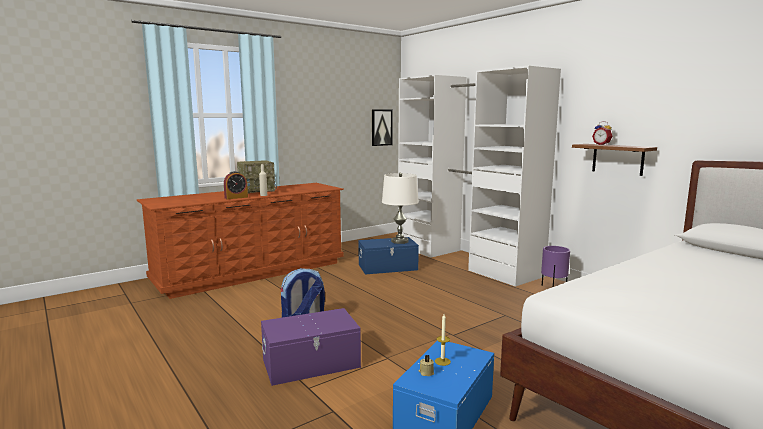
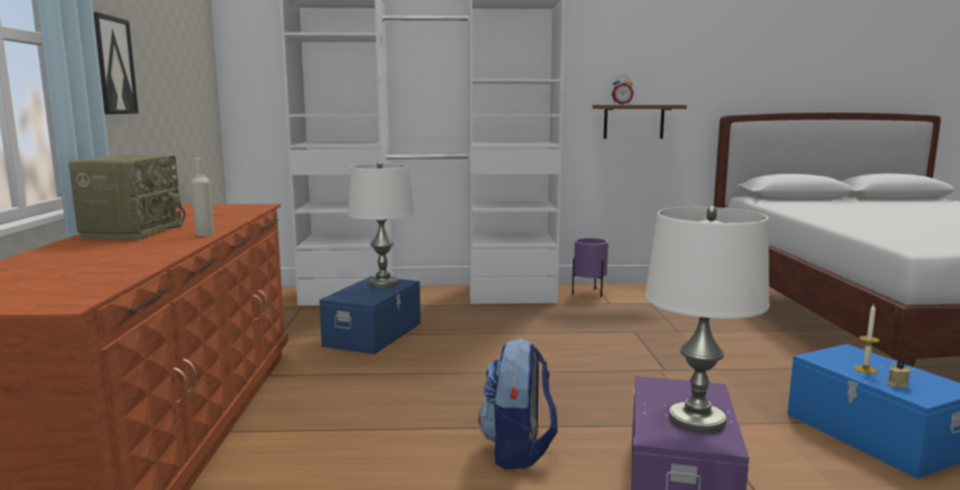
camera: 55 degrees left, 0 degrees up
alarm clock [224,171,248,199] -> none
picture [372,109,393,146] -> picture moved to [93,12,139,114]
none -> white table lamp [645,206,770,434]

